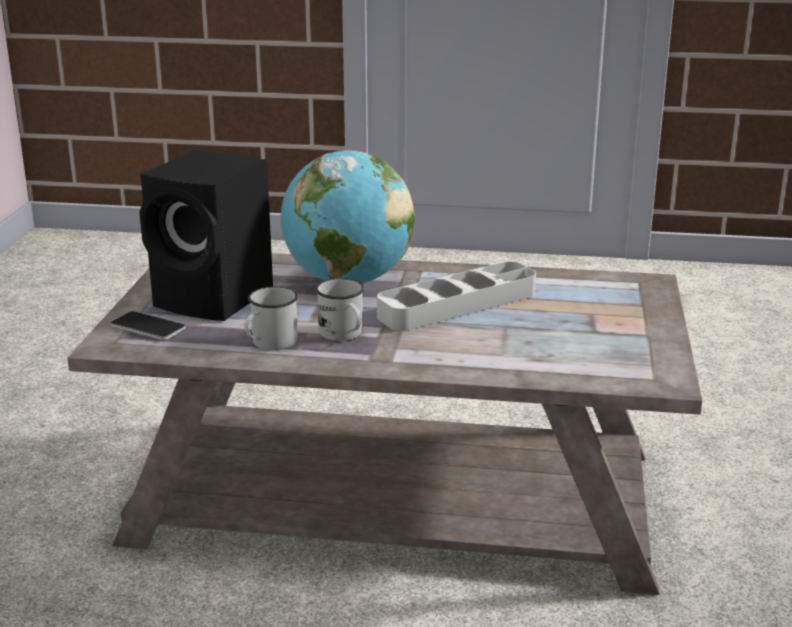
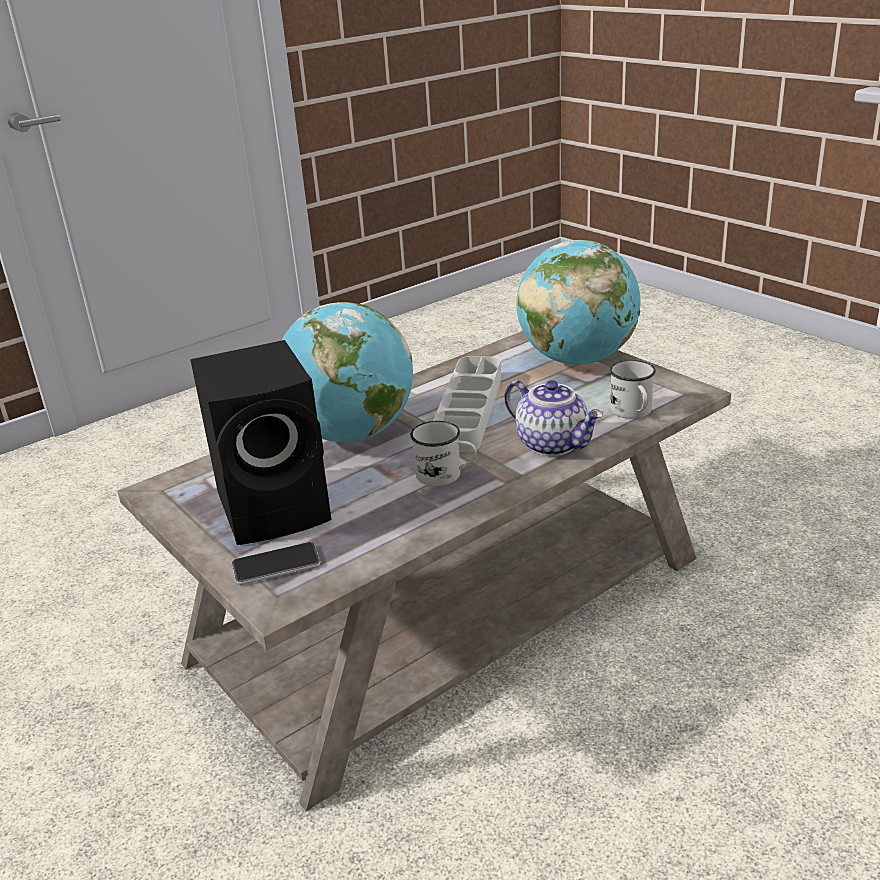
camera: 45 degrees left, 5 degrees up
white mug [244,286,298,350] -> white mug moved to [610,360,656,419]
none -> teapot [504,380,603,456]
none -> globe [517,240,640,365]

